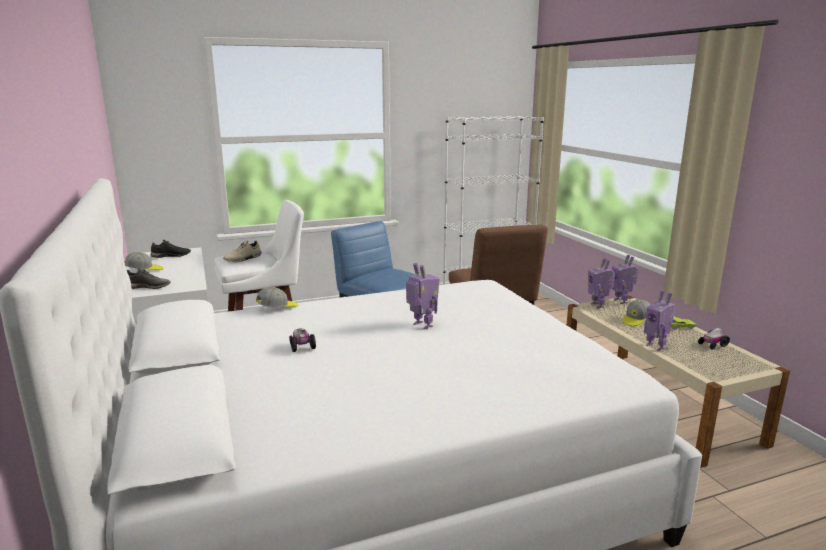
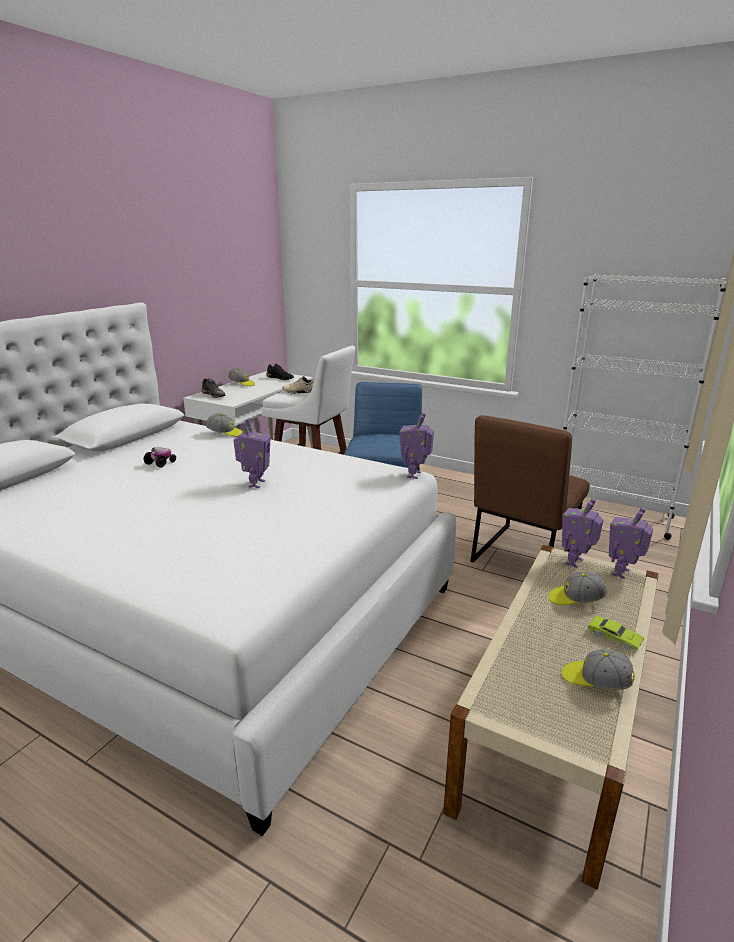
camera: 50 degrees right, 5 degrees up
toy robot [644,290,675,351] -> toy robot moved to [399,413,434,479]
toy car [698,328,730,350] -> cap [562,649,635,690]

